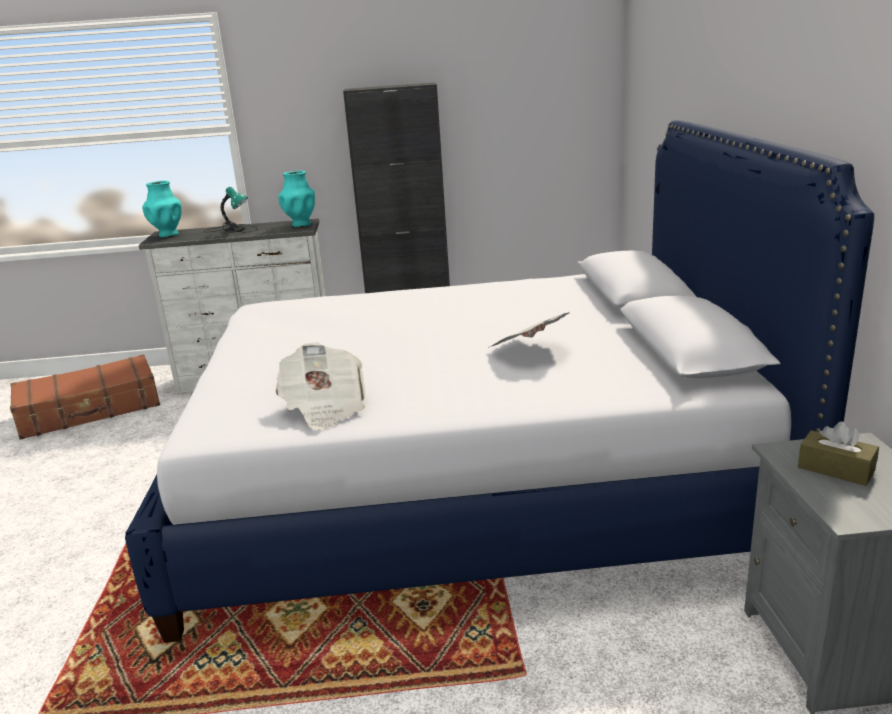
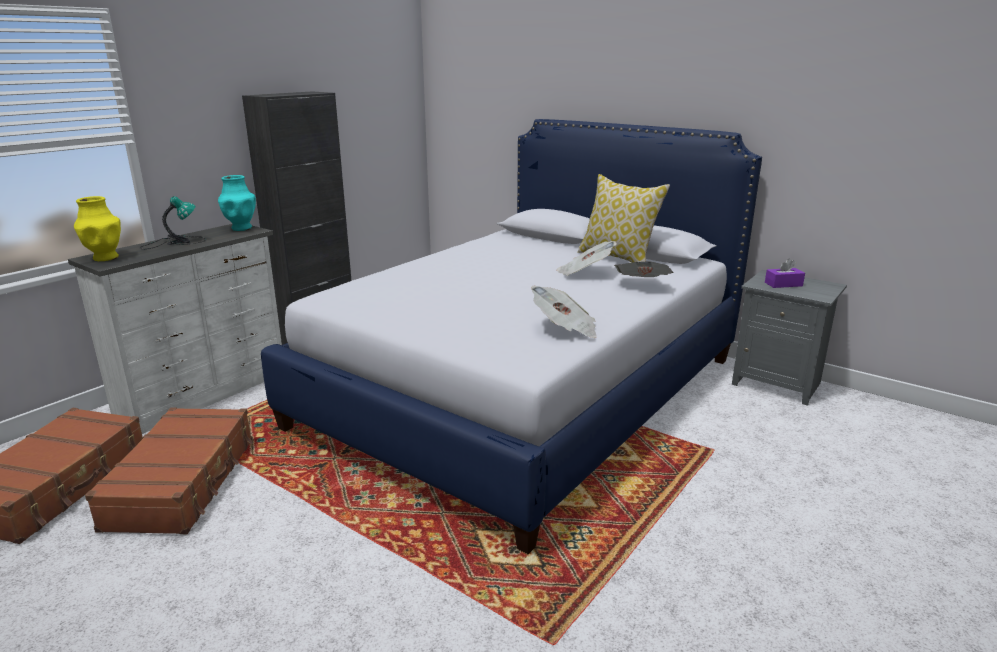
camera: 50 degrees left, 0 degrees up
turquoise vase [142,181,182,237] -> yellow vase [74,196,121,261]
brown tissue box [798,422,879,486] -> purple tissue box [765,259,805,288]
none -> brown suitcase [85,407,253,534]
none -> pillow [578,174,670,263]
none -> newspaper [614,262,673,277]

